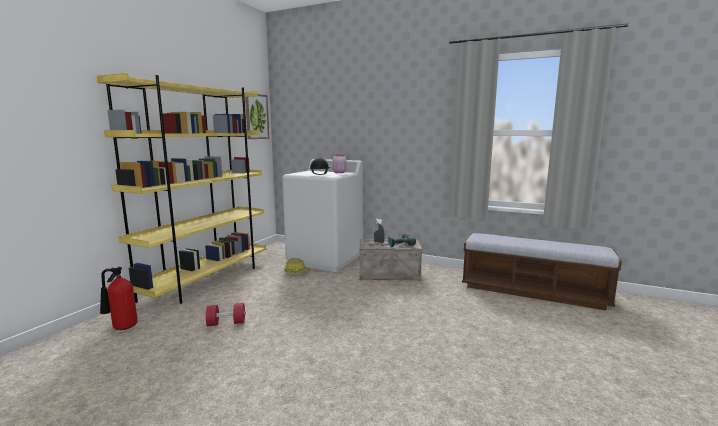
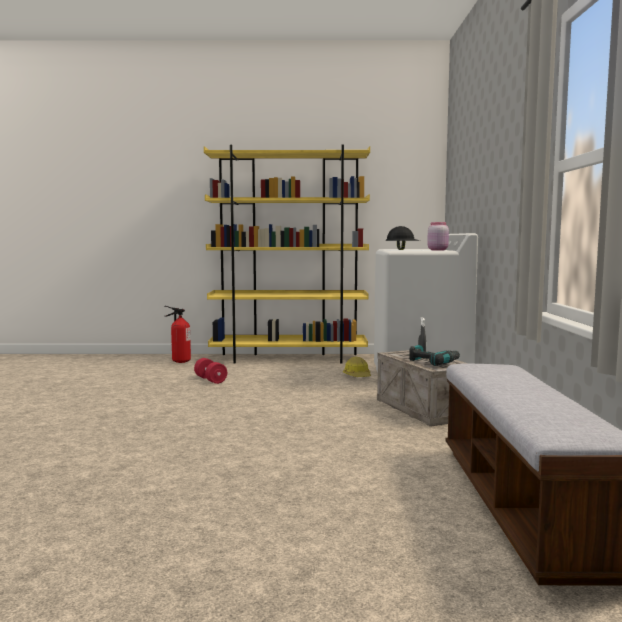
camera: 65 degrees right, 5 degrees down
picture [245,94,269,139] -> none

